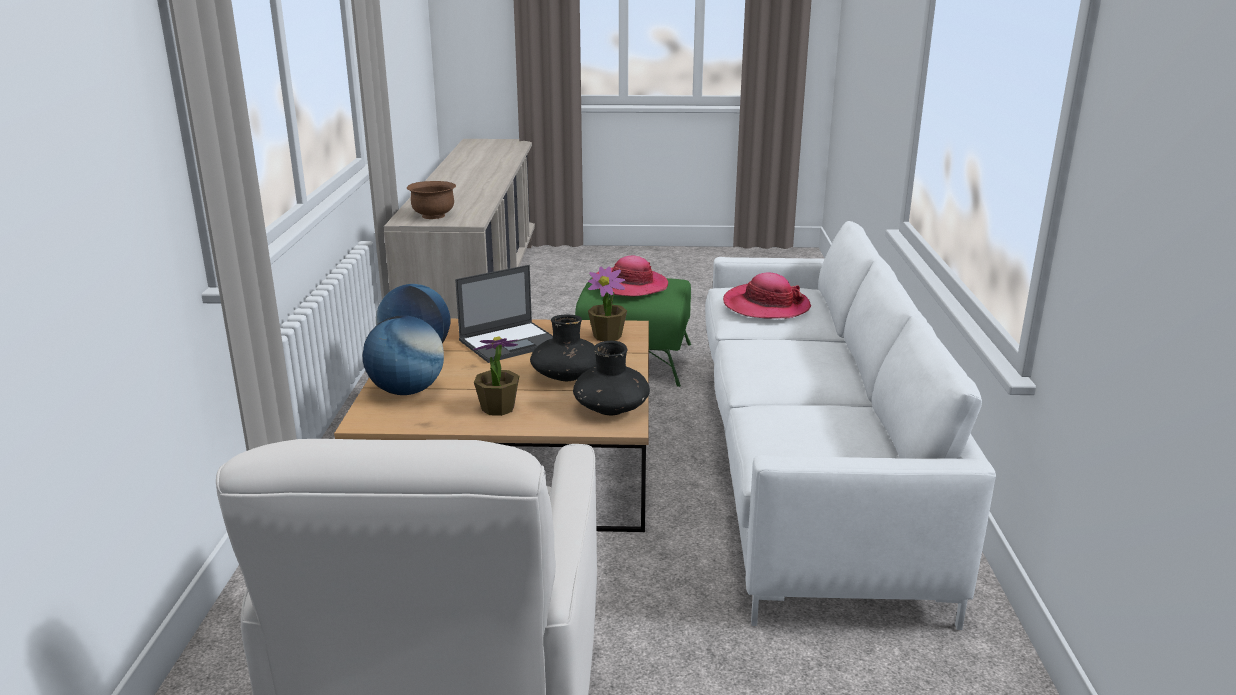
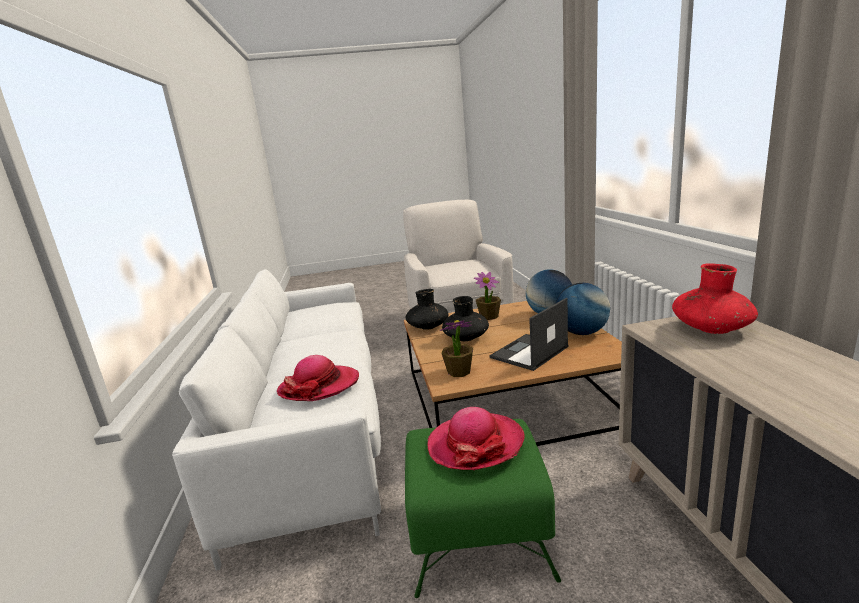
camera: 170 degrees right, 5 degrees down
brown bowl [407,181,456,219] -> red vase [672,263,758,334]

